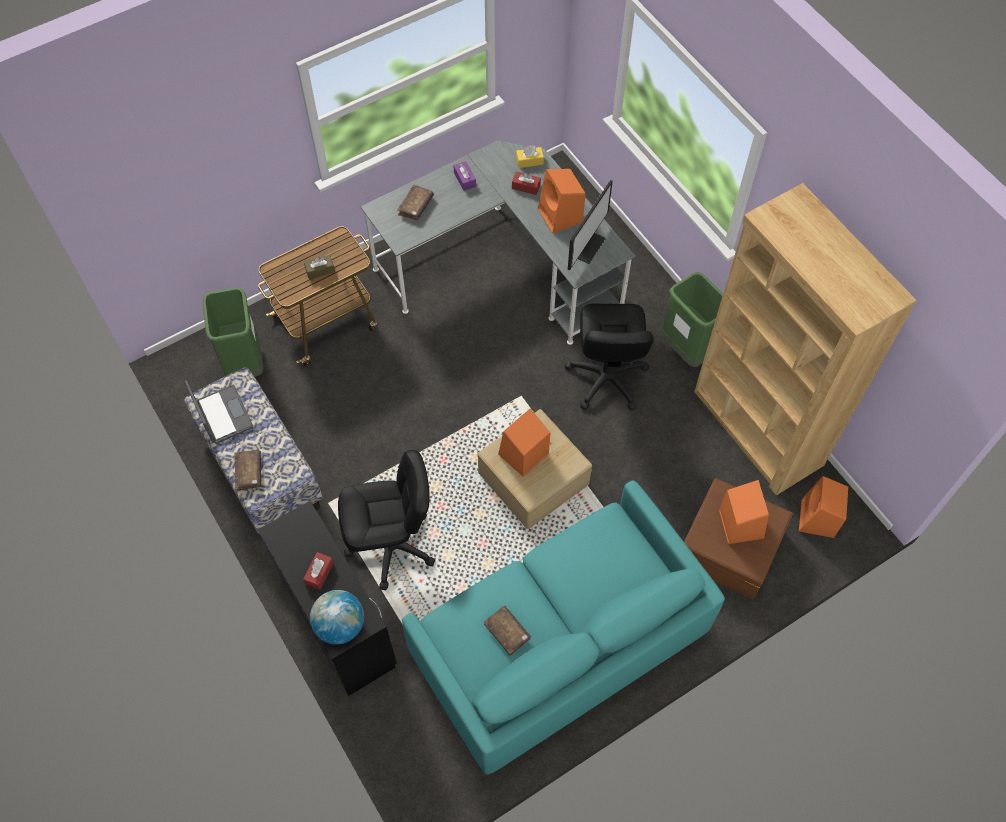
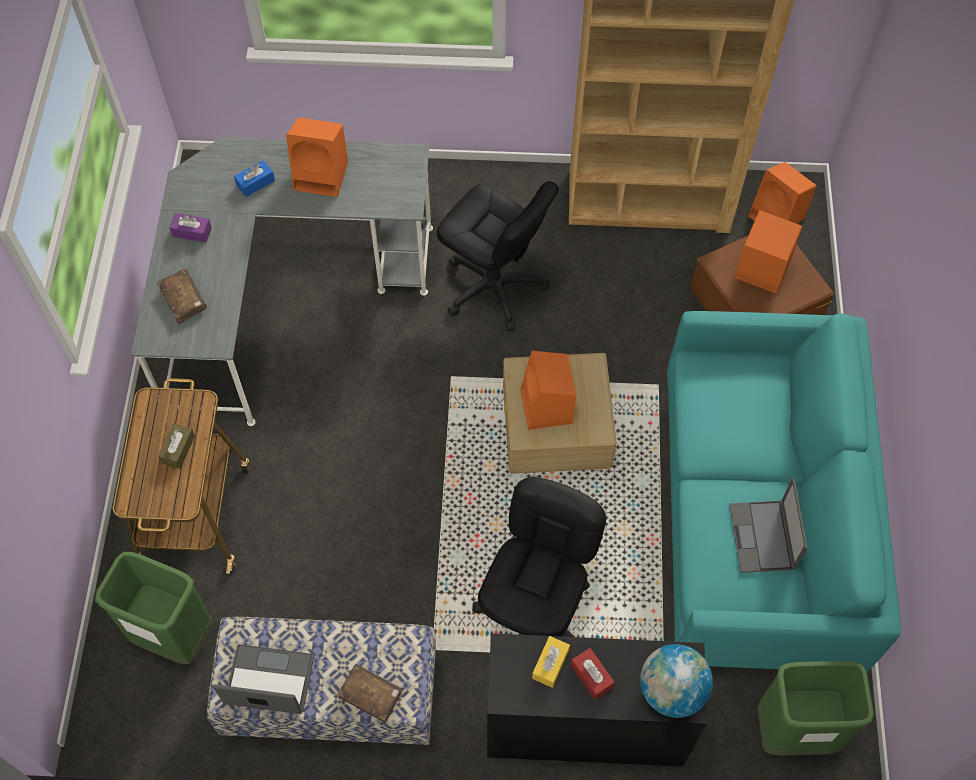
camera: 55 degrees left, 0 degrees up
brown book [484,606,531,656] -> laptop [729,478,808,573]
red tissue box [512,171,541,195] -> blue tissue box [234,160,275,197]
yellow tissue box [516,145,544,168] -> yellow tissue box moved to [532,636,570,688]
monitor [568,180,613,271] -> none
green trash can [661,272,723,367] -> green trash can moved to [758,661,874,755]

